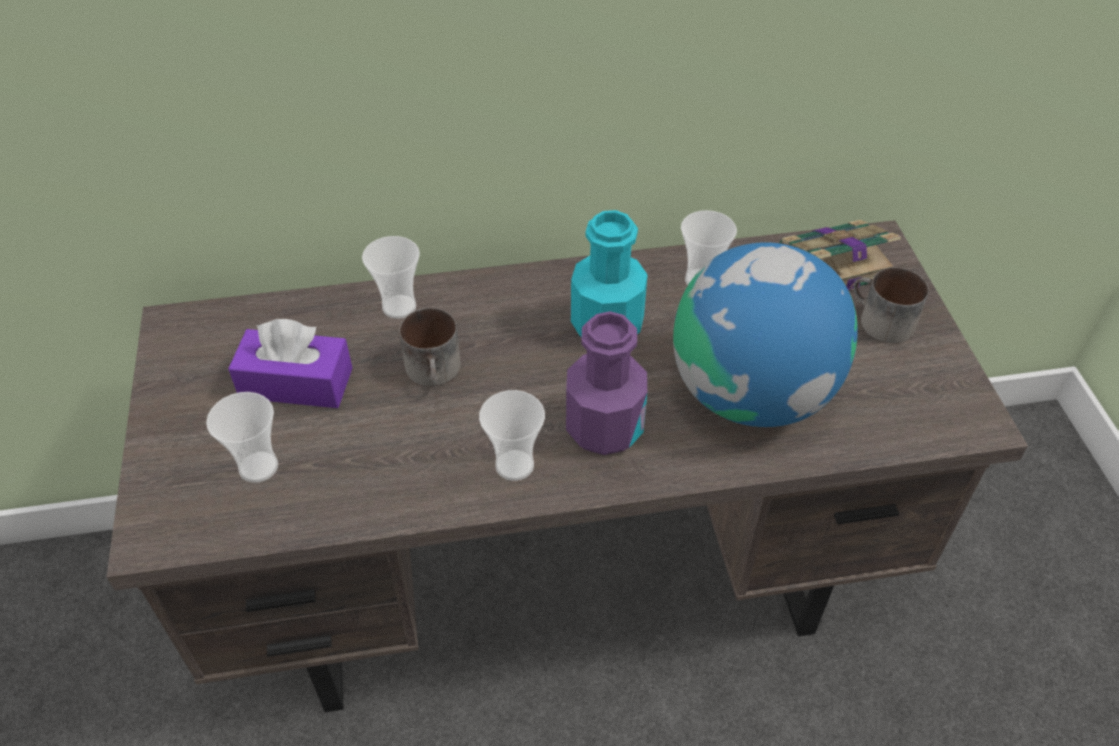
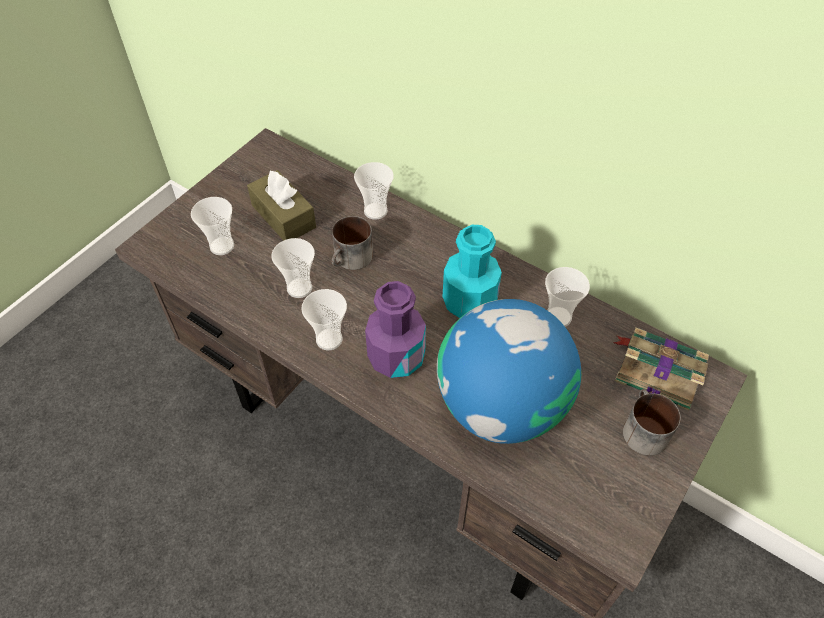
camera: 45 degrees right, 5 degrees up
purple tissue box [228,319,352,408] -> brown tissue box [247,170,316,241]
none -> cup [272,238,315,298]

